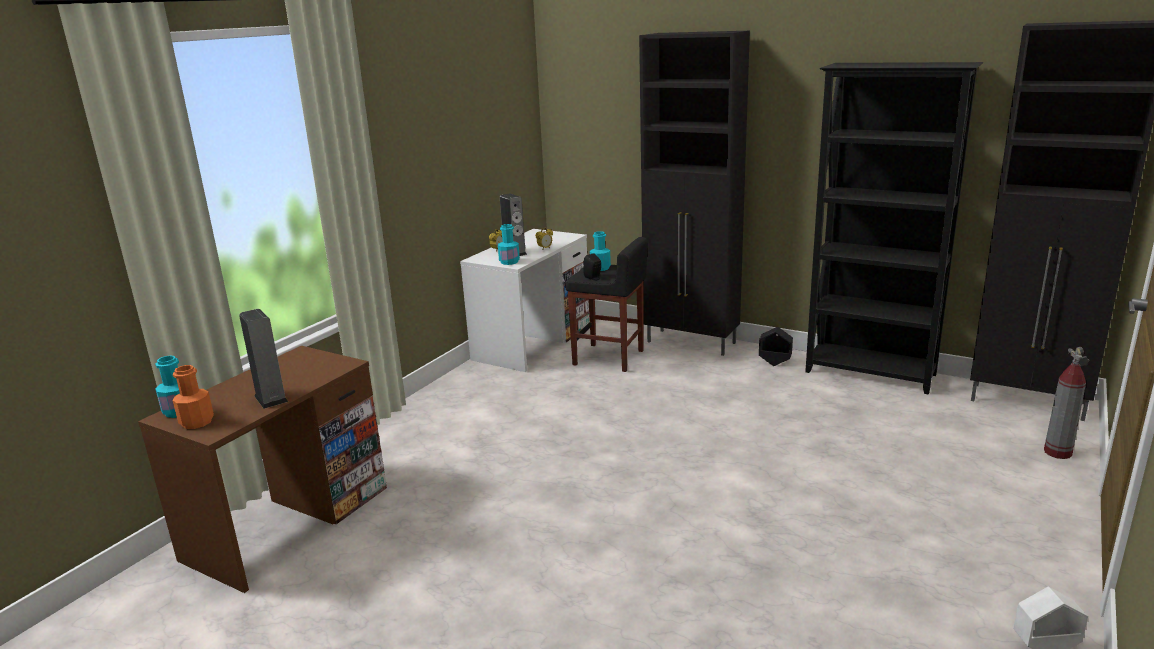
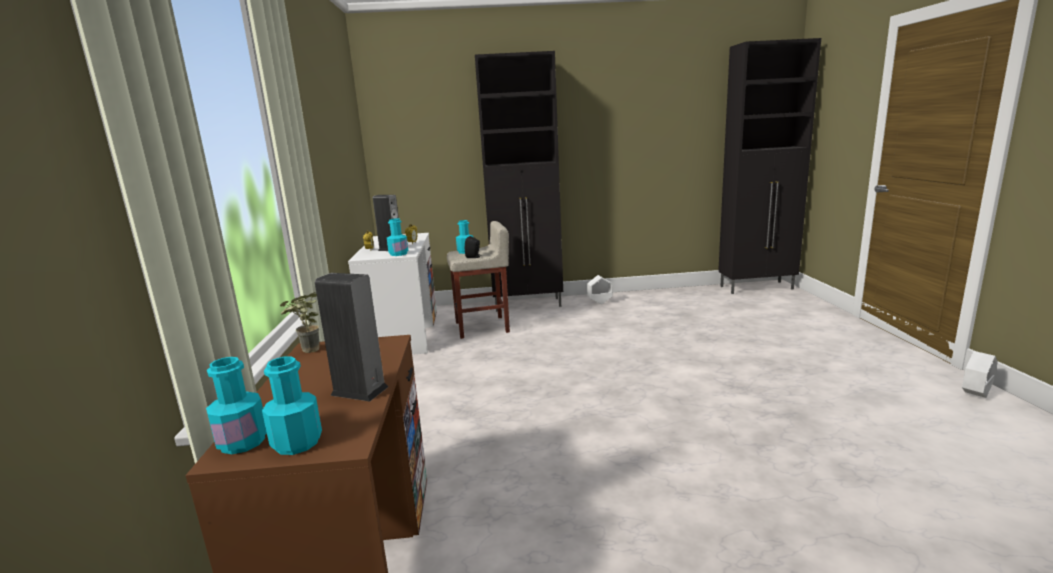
camera: 35 degrees left, 5 degrees down
orange bottle [172,365,214,429] -> turquoise bottle [262,357,322,455]
black stool [565,237,648,372] -> beige stool [447,221,510,339]
black planter [759,327,793,366] -> white planter [587,275,613,304]
black bookcase [805,62,983,395] -> none
fire extinguisher [1044,347,1089,459] -> none
none -> potted plant [280,292,320,353]

